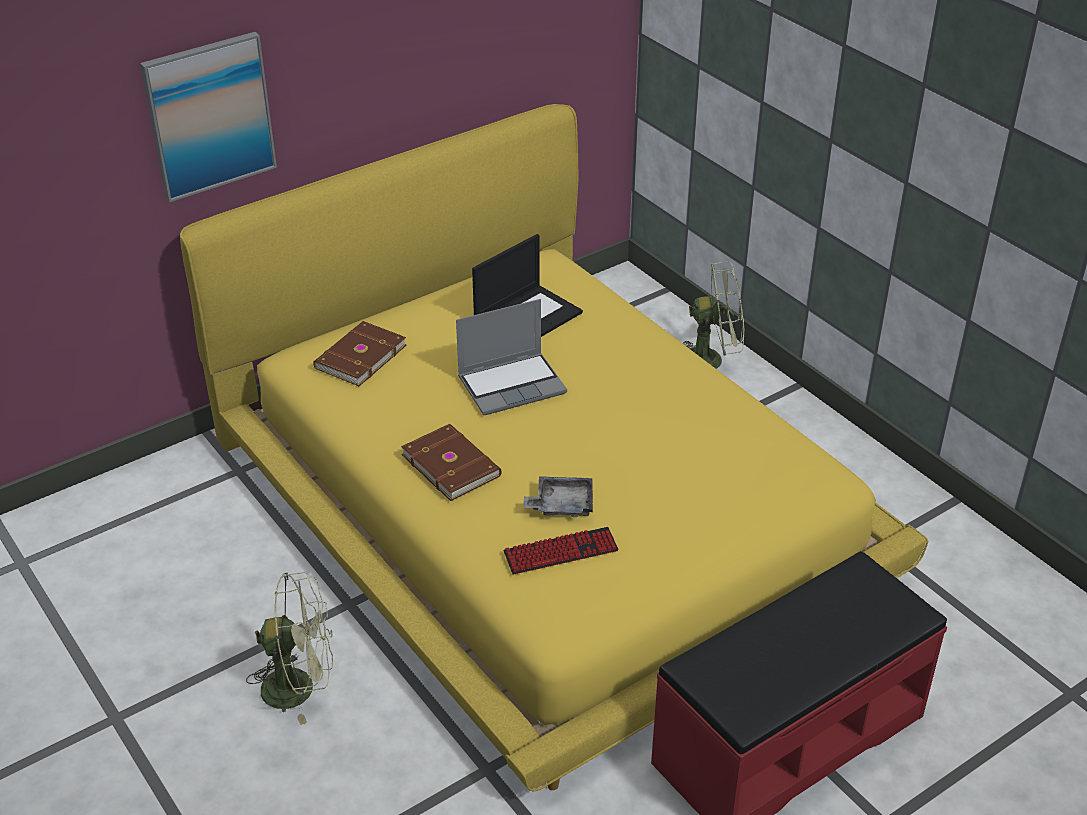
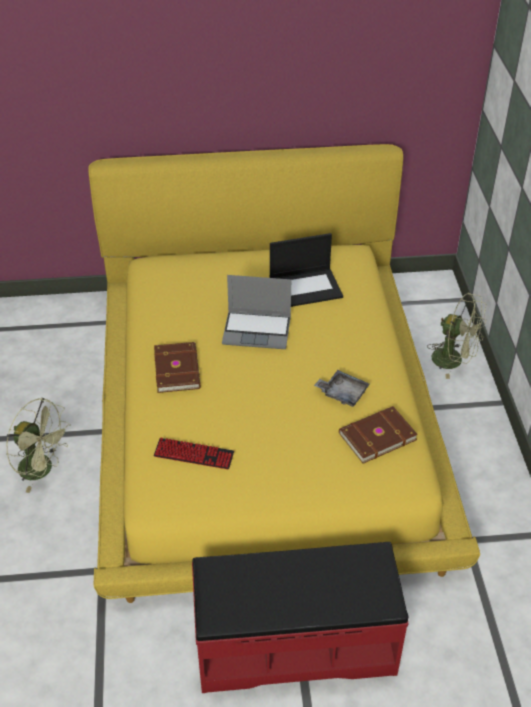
camera: 30 degrees right, 5 degrees up
picture [140,32,277,202] -> none
brown book [313,321,407,386] -> brown book moved to [339,406,418,464]
grey tray [523,476,593,517] -> grey tray moved to [314,370,370,407]

